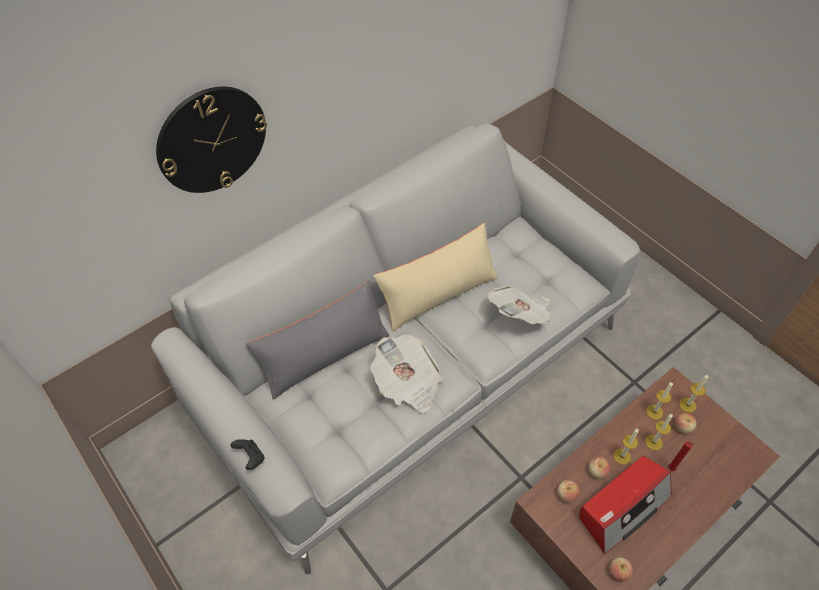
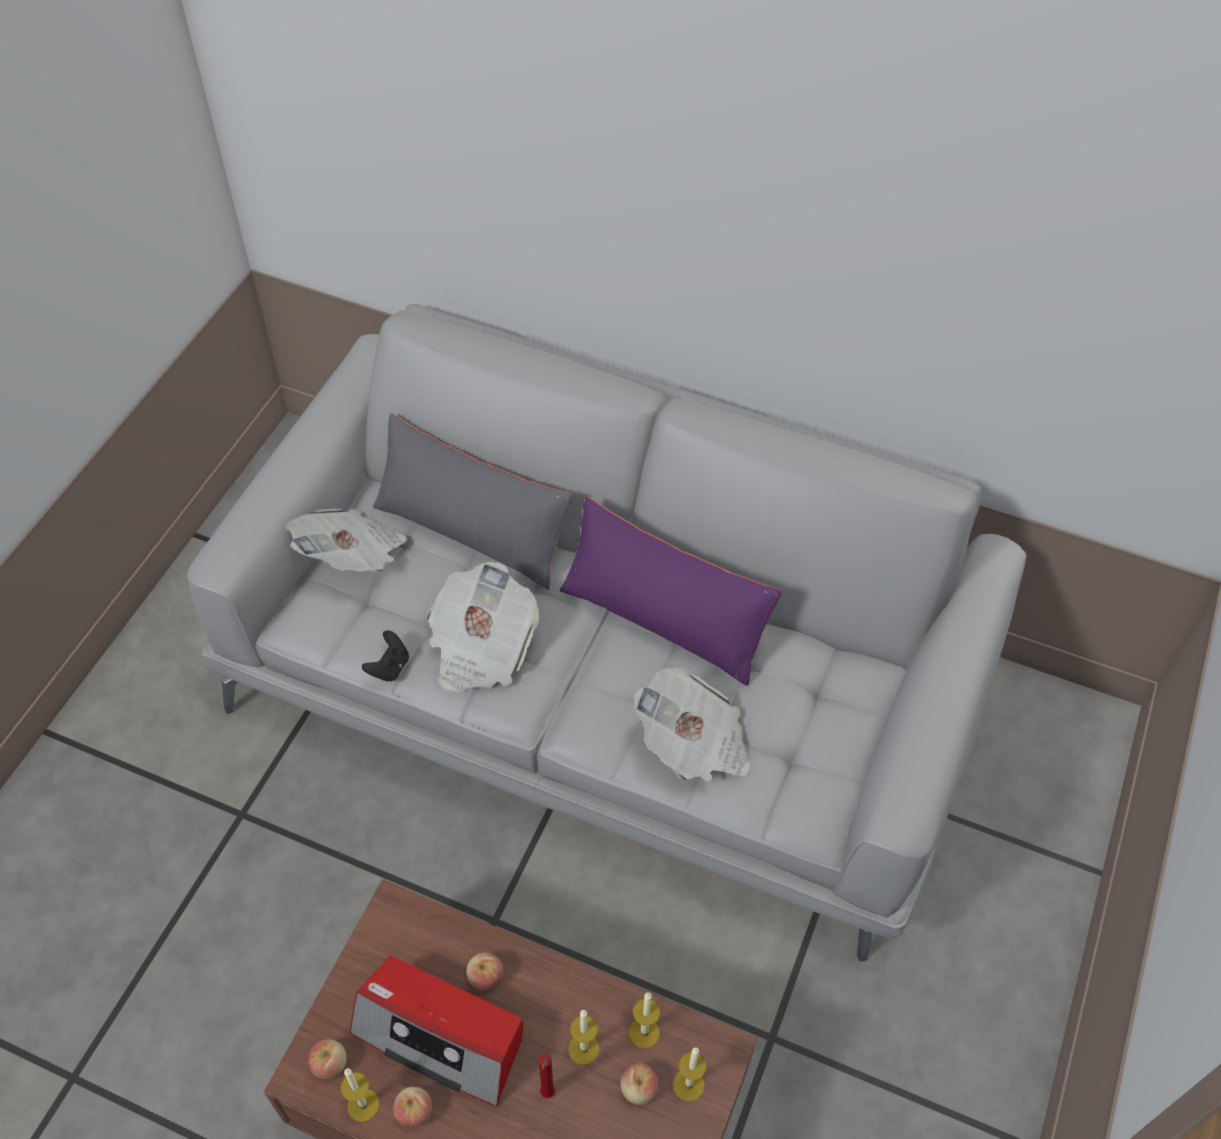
camera: 60 degrees right, 0 degrees up
wall clock [156,87,267,193] -> none
black game controller [231,439,264,470] -> black game controller moved to [362,630,409,681]
beige pillow [373,223,498,332] -> purple pillow [560,496,782,686]
apple [557,480,580,502] -> apple moved to [393,1087,432,1127]
candle [614,429,639,465] -> candle moved to [340,1068,380,1122]
none -> newspaper [286,509,407,572]

